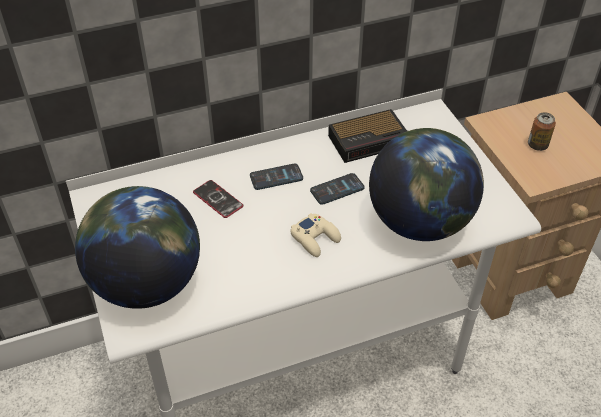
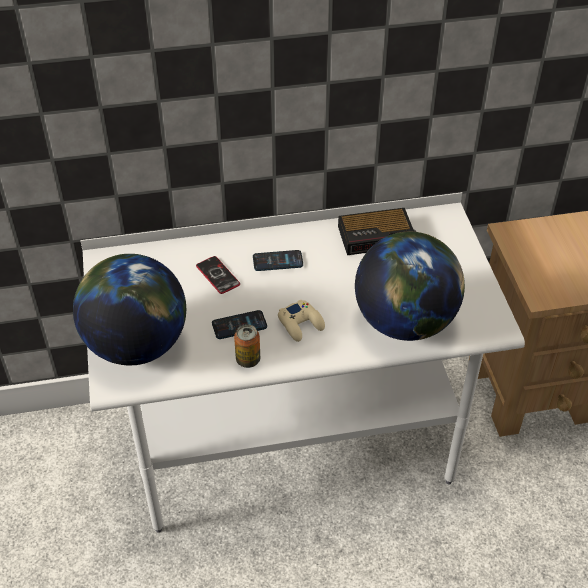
camera: 10 degrees right, 0 degrees up
phone [310,173,365,205] -> phone moved to [212,310,267,339]
can [528,112,556,151] -> can moved to [234,325,260,368]

